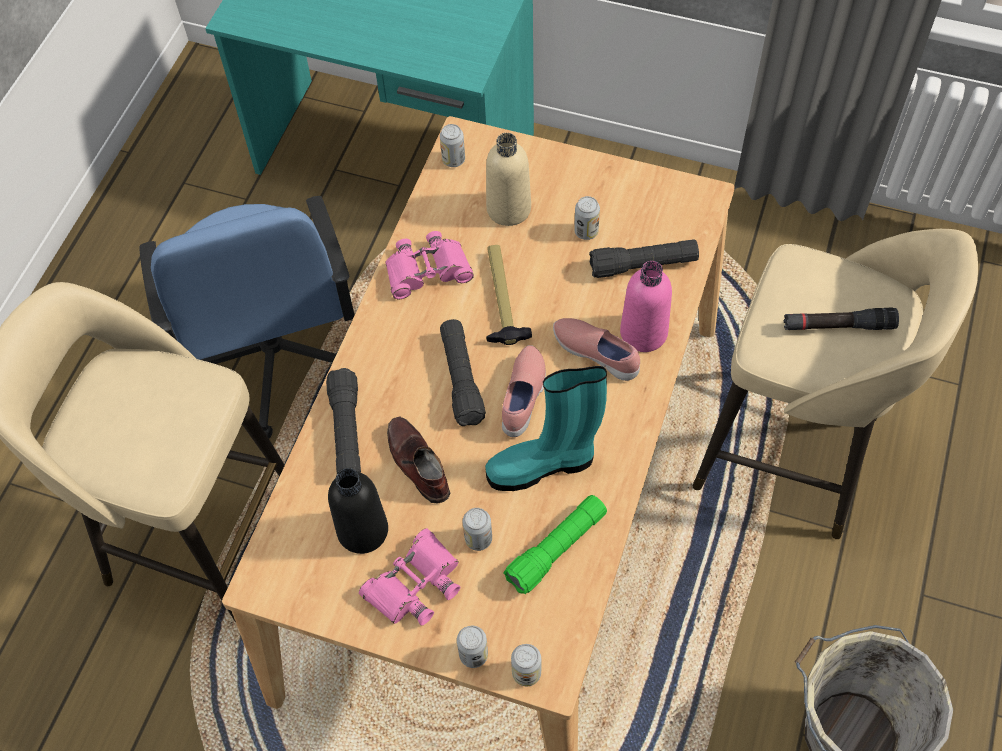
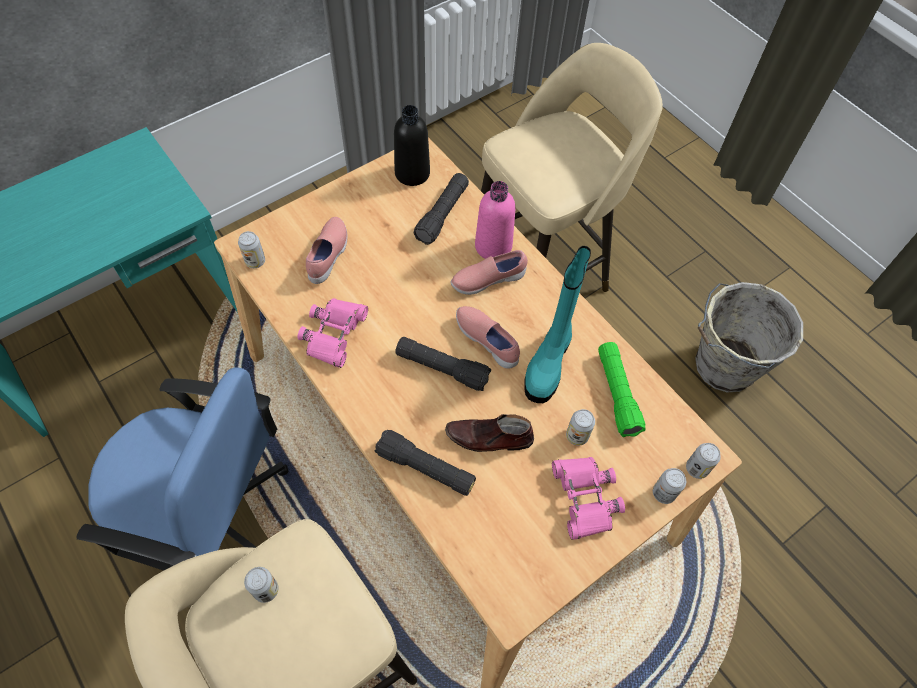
camera: 60 degrees left, 0 degrees up
black bottle [328,468,388,554] -> black bottle moved to [394,105,430,186]
beige bottle [486,133,531,226] -> pink shoe [306,217,348,284]
hammer [486,245,532,345] -> none
can [574,196,600,240] -> can moved to [244,567,279,603]
black flashlight [784,307,899,330] -> none

